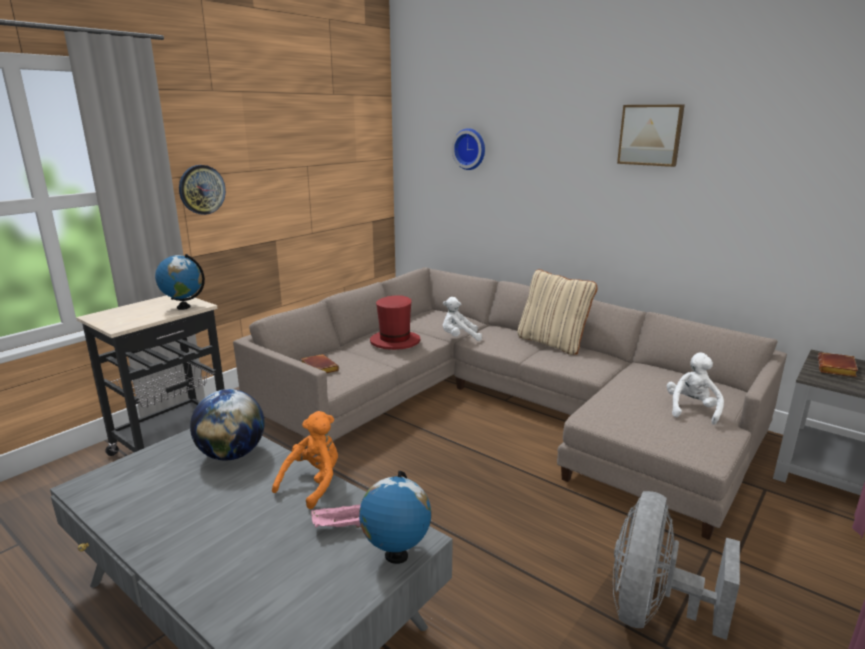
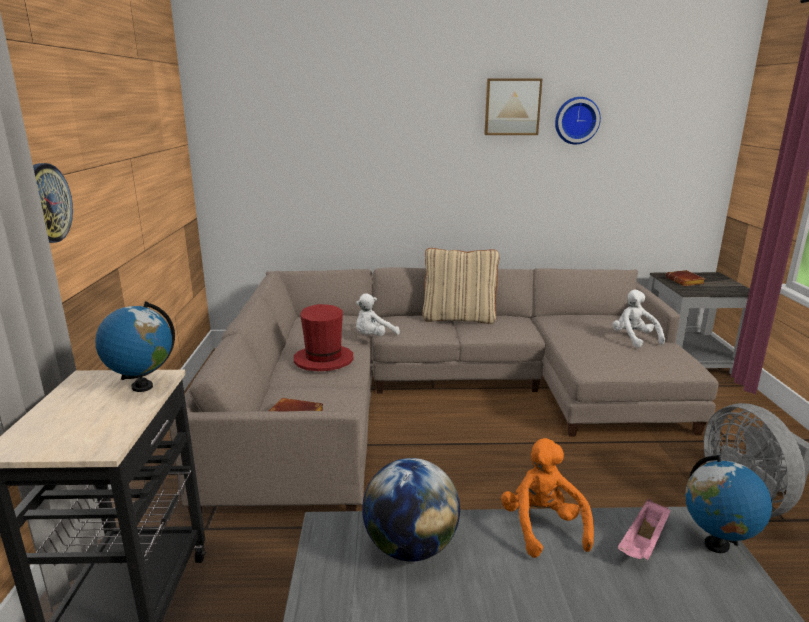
camera: 40 degrees left, 0 degrees up
wall clock [452,128,485,170] -> wall clock moved to [555,97,601,144]

